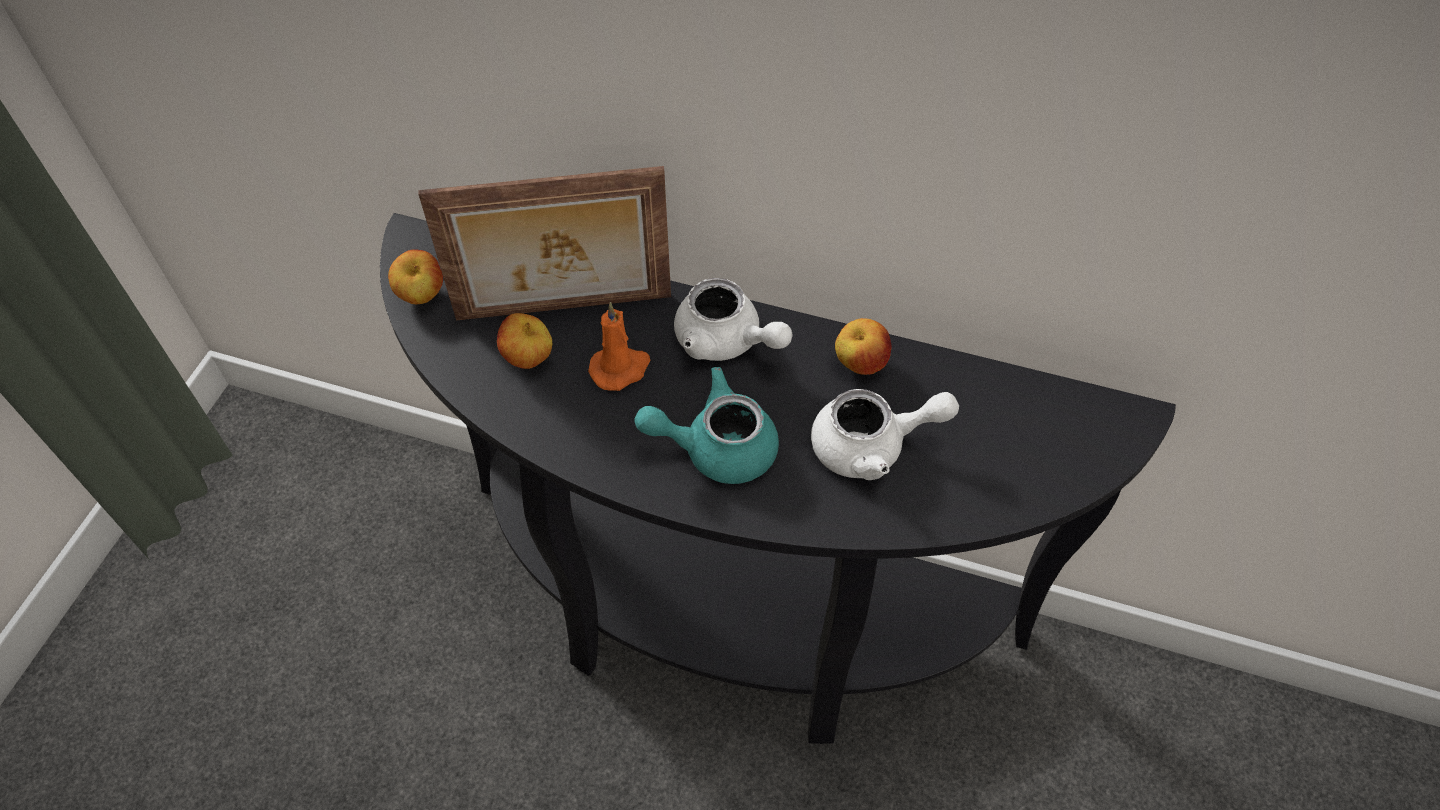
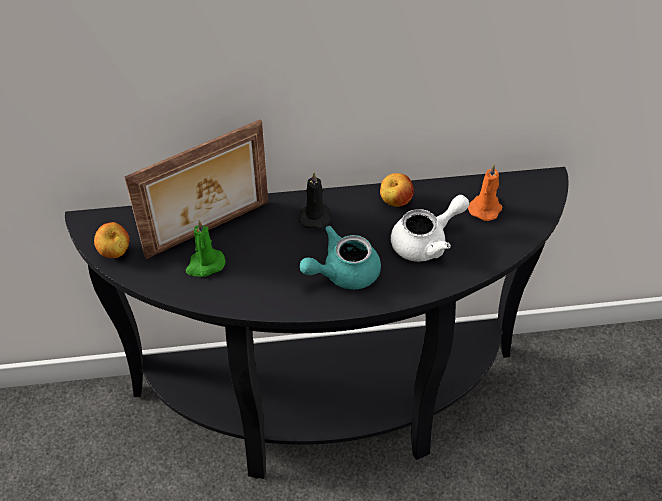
camera: 25 degrees left, 5 degrees down
apple [497,313,552,369] -> green candle [186,220,226,277]
orange candle [588,302,650,391] -> orange candle moved to [468,164,502,221]
white teapot [674,278,793,361] -> black candle [298,172,331,229]

